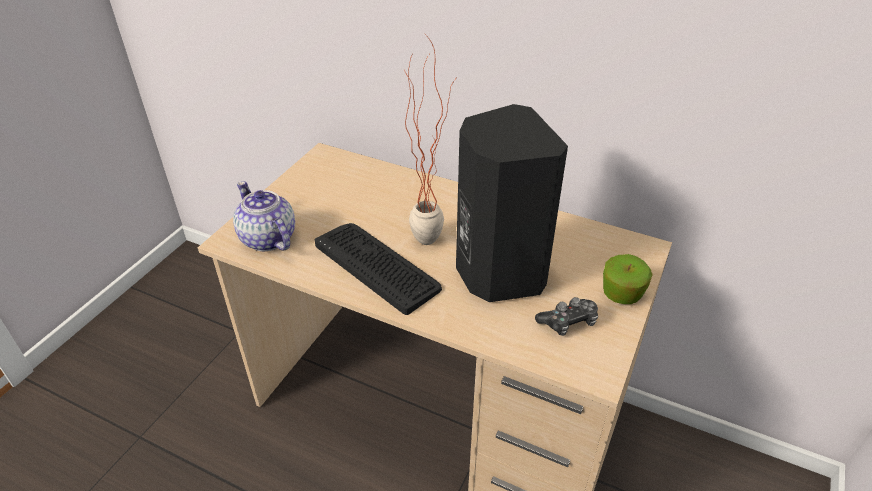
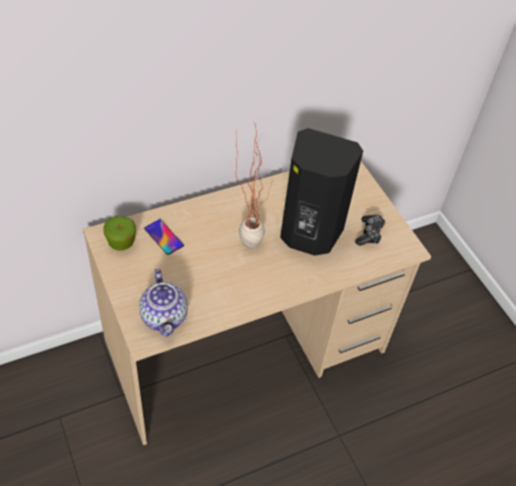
camera: 55 degrees left, 10 degrees up
teapot [233,181,295,251] -> teapot turned 105 degrees counterclockwise [139,269,188,337]
keyboard [315,223,442,315] -> none
apple [603,254,653,304] -> apple moved to [103,216,136,250]
none -> phone [144,219,184,255]

